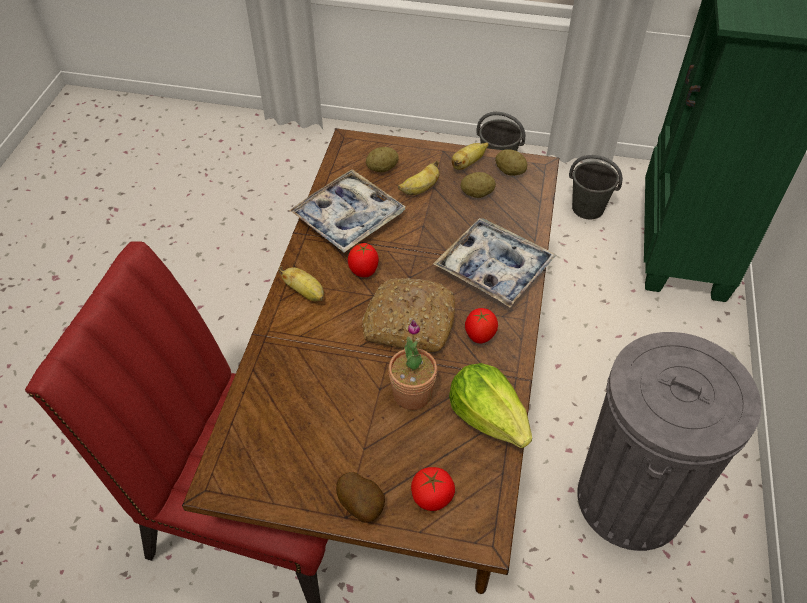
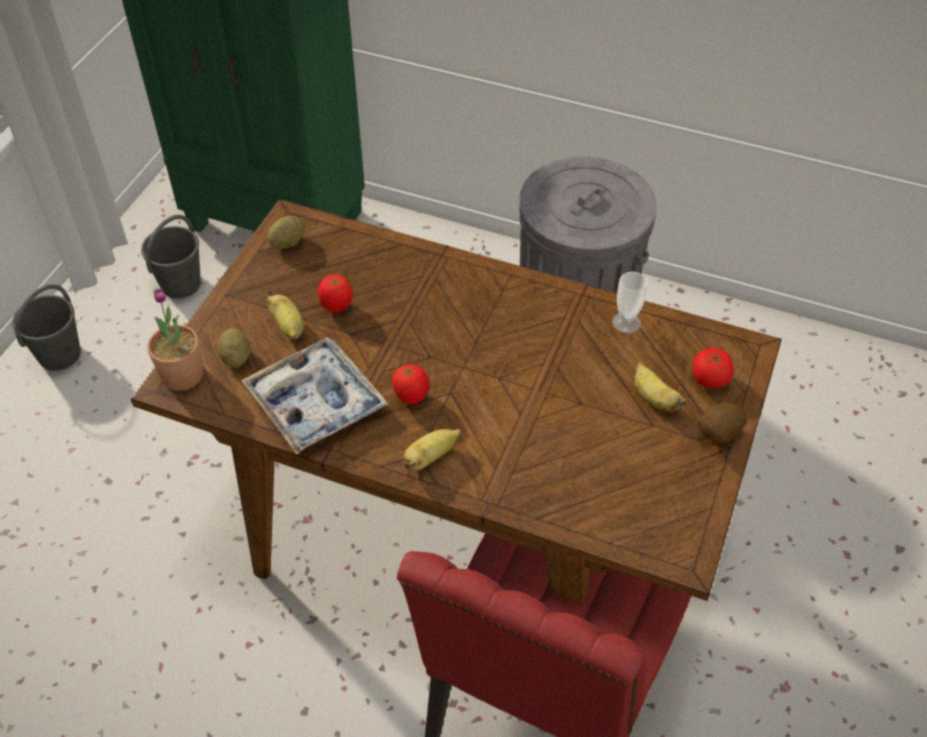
camera: 80 degrees left, 0 degrees up
bread [362,278,455,352] -> none
potted plant [388,320,437,410] -> potted plant moved to [147,288,203,391]
tray [433,218,556,308] -> none
lettuce [449,363,532,448] -> cup [612,272,647,333]
banana [452,142,489,170] -> banana moved to [634,362,686,412]
potato [460,172,496,198] -> none
tomato [465,308,498,343] -> tomato moved to [318,274,353,312]

